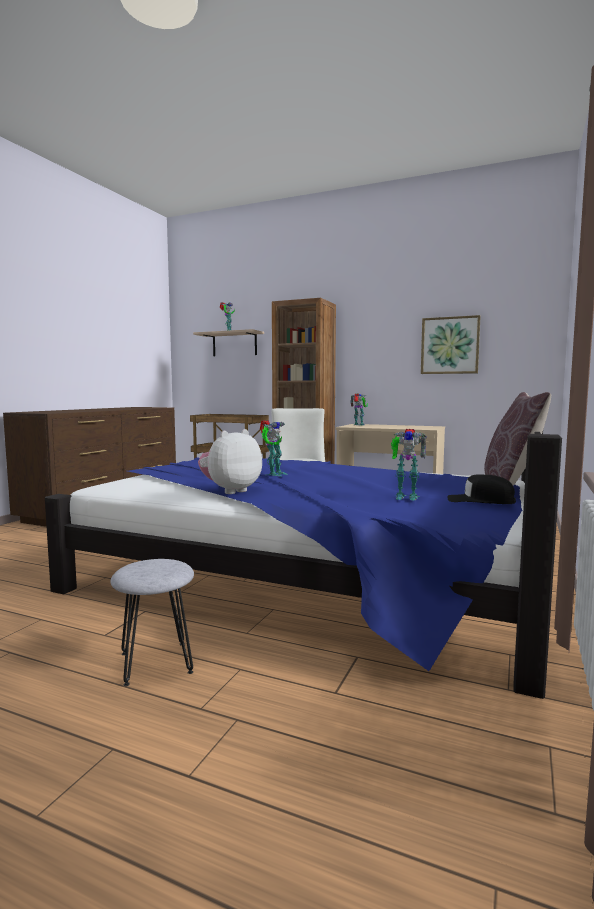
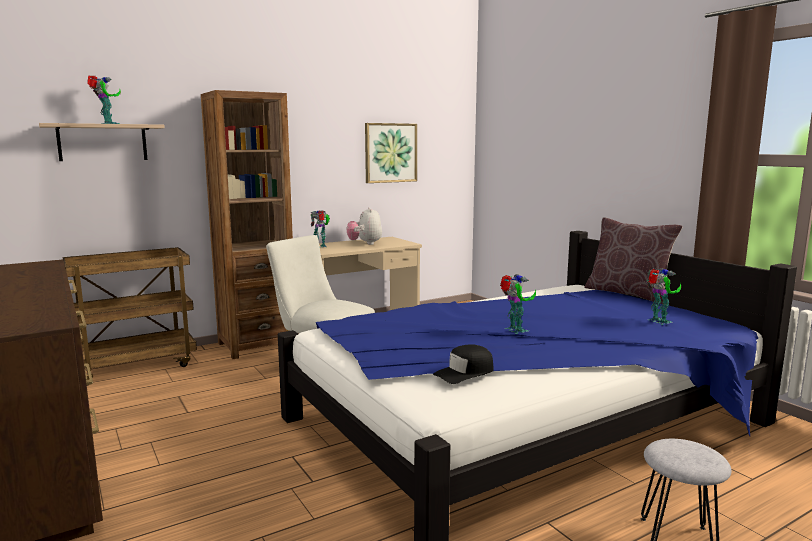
camera: 55 degrees left, 5 degrees up
plush toy [198,429,262,494] -> plush toy moved to [347,207,382,245]
toy robot [391,429,427,500] -> toy robot turned 75 degrees counterclockwise [646,268,681,325]
black cap [448,474,516,504] -> black cap moved to [433,345,494,384]

